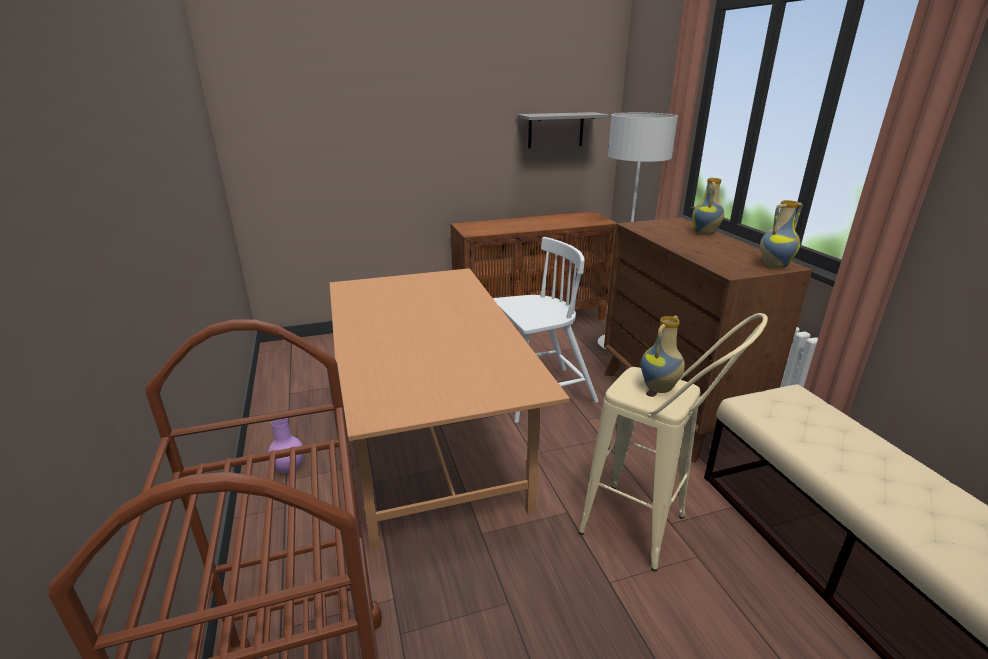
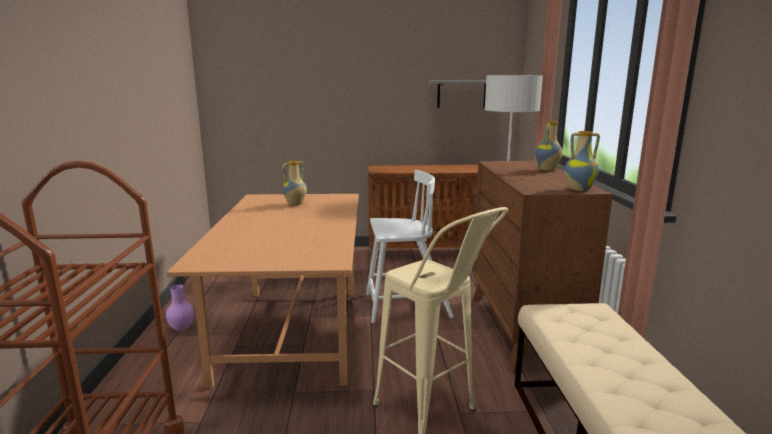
camera: 15 degrees right, 10 degrees down
vase [641,316,685,393] -> vase moved to [283,161,307,205]

